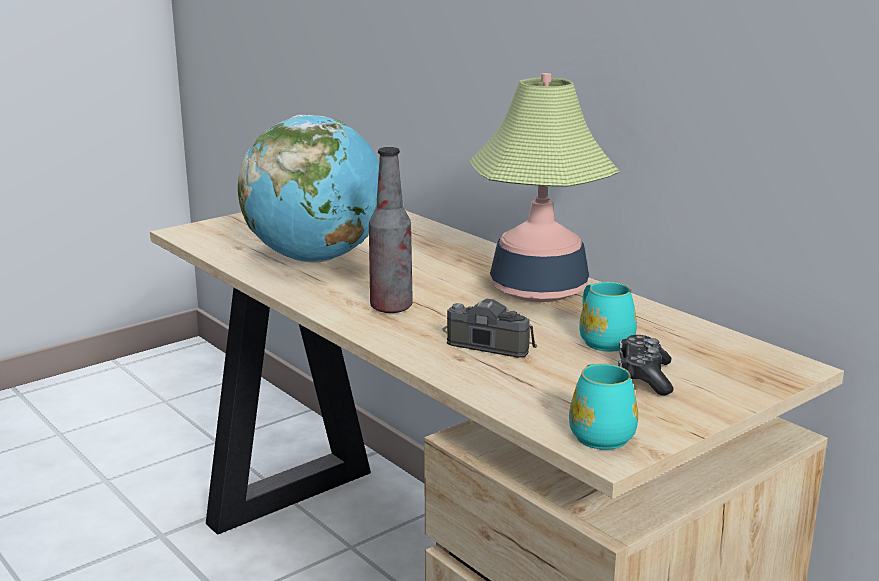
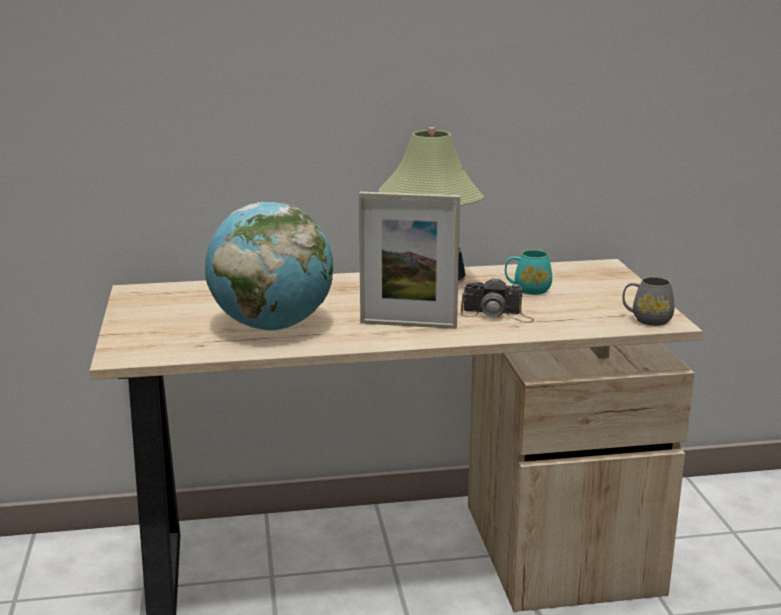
camera: 60 degrees left, 0 degrees up
bottle [369,147,413,313] -> picture frame [359,192,460,329]
camera [442,299,537,358] -> camera turned 135 degrees counterclockwise [461,277,534,322]
turquoise mug [569,364,638,450] -> grey mug [622,277,675,326]
game controller [618,335,674,395] -> none

